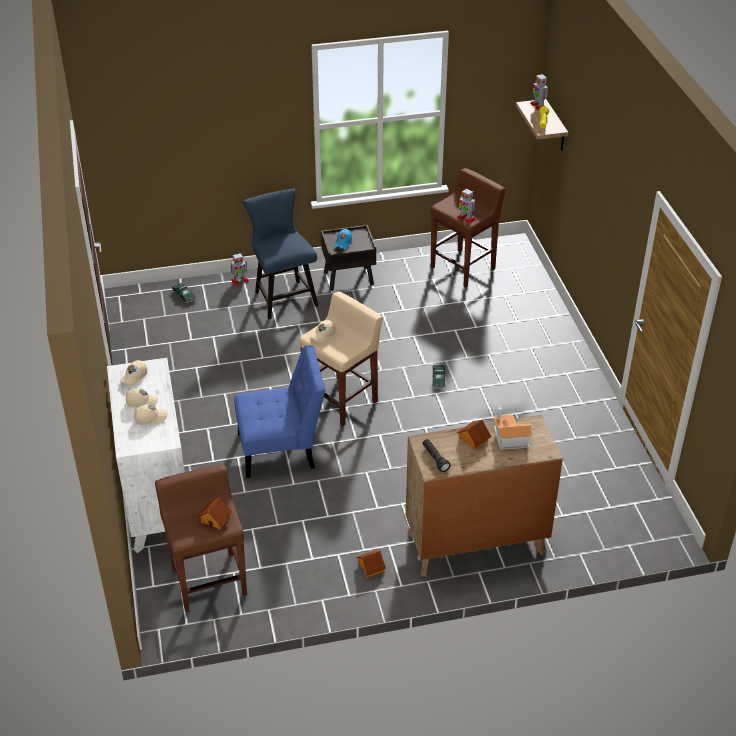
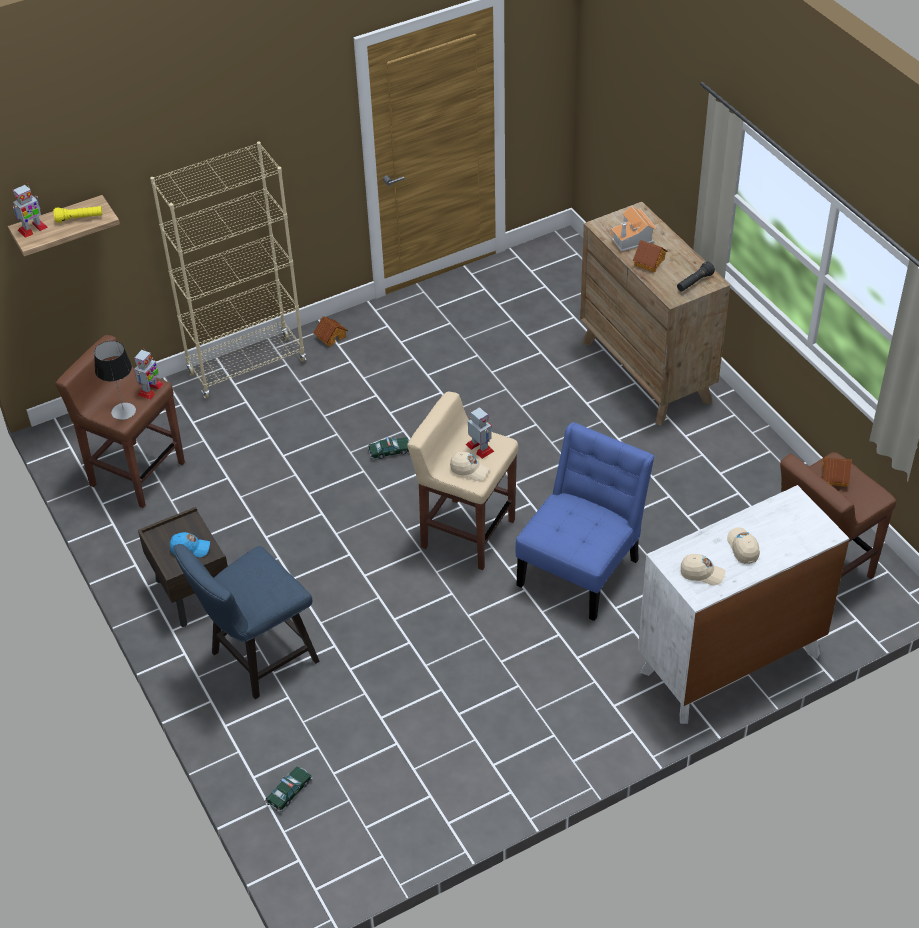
camera: 105 degrees left, 5 degrees up
beige cap [134,405,167,425] -> none
toy robot [230,253,250,285] -> toy robot moved to [466,407,494,459]
blue chair [234,345,326,478] -> blue chair turned 60 degrees clockwise [515,422,655,621]
toy house [357,550,386,578] -> toy house moved to [314,316,348,347]
none -> table lamp [94,341,136,420]
none -> beige bookcase [150,142,306,399]

